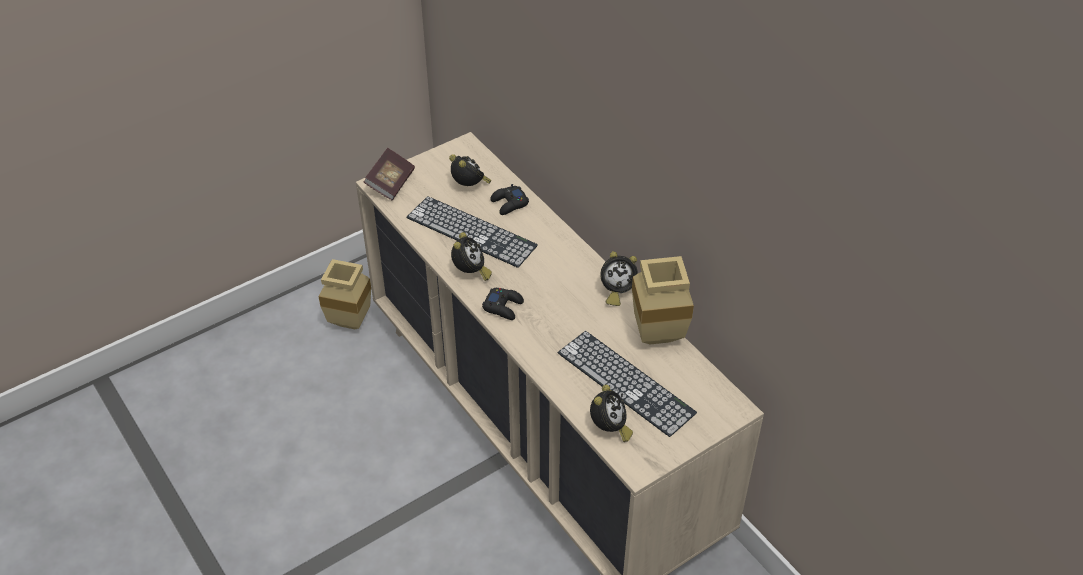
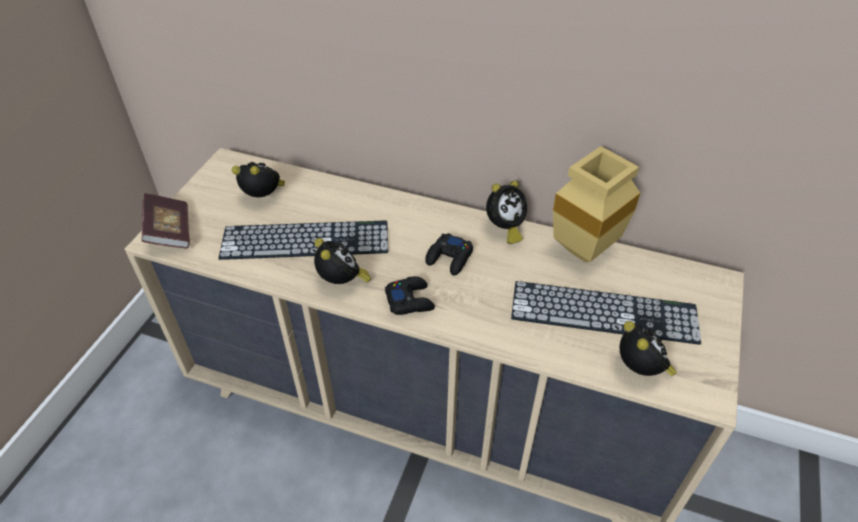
camera: 35 degrees left, 0 degrees up
beige vase [318,259,371,329] -> none
black game controller [490,184,529,215] -> black game controller moved to [425,233,473,275]

